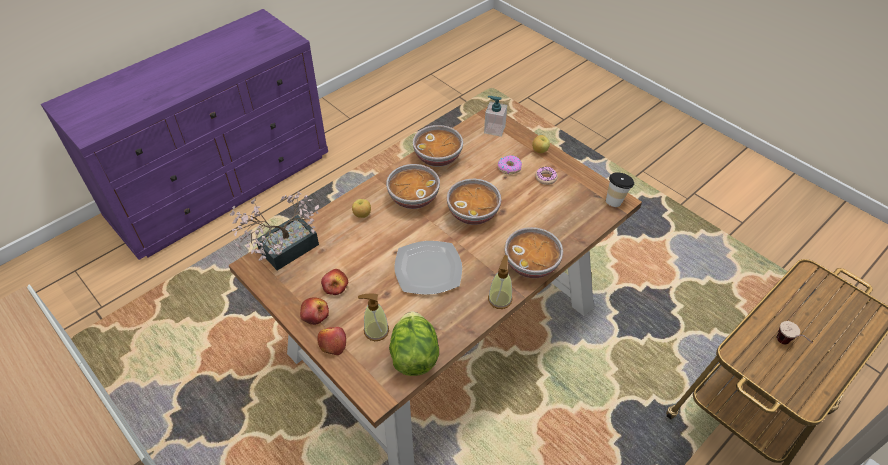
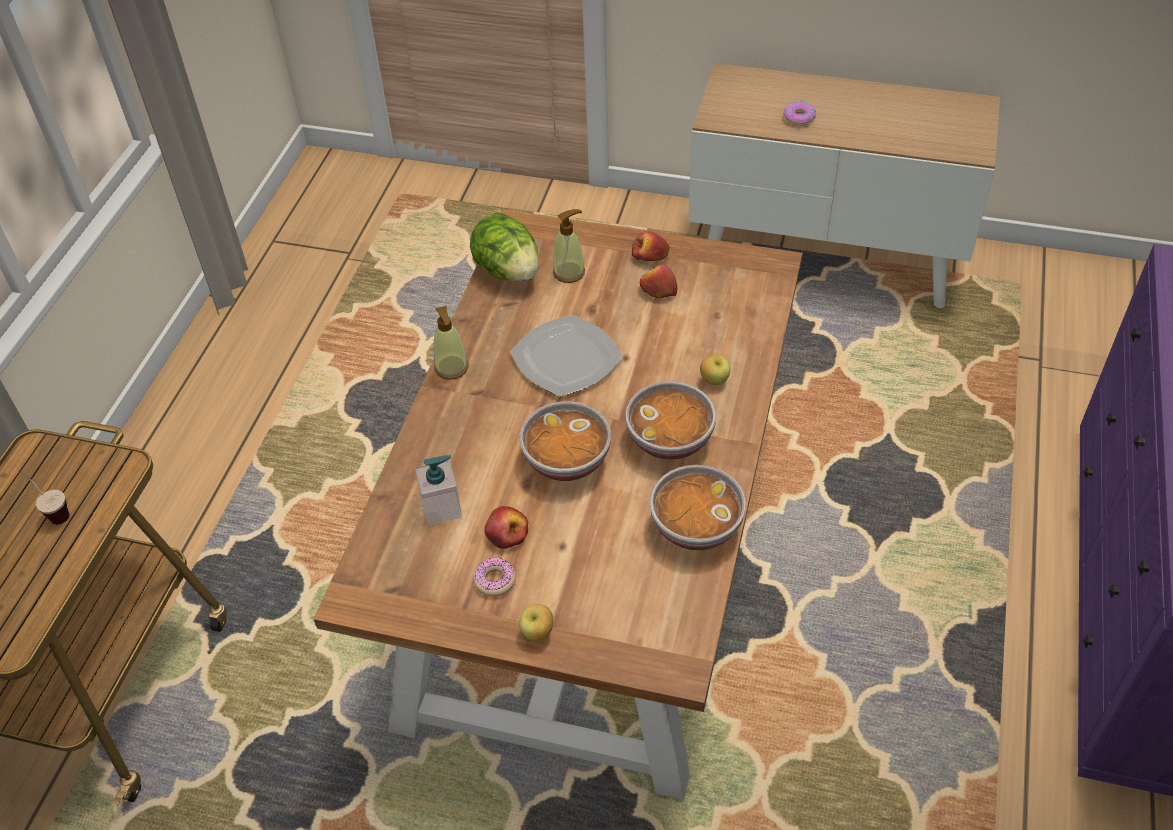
camera: 150 degrees right, 0 degrees up
potted plant [229,192,319,271] -> none
apple [317,327,346,355] -> apple moved to [484,506,528,549]
soap dispenser [484,96,507,137] -> soap dispenser moved to [415,455,462,526]
donut [498,155,522,174] -> donut moved to [783,100,816,126]
bowl [505,227,563,278] -> none
cup [606,172,634,207] -> none

